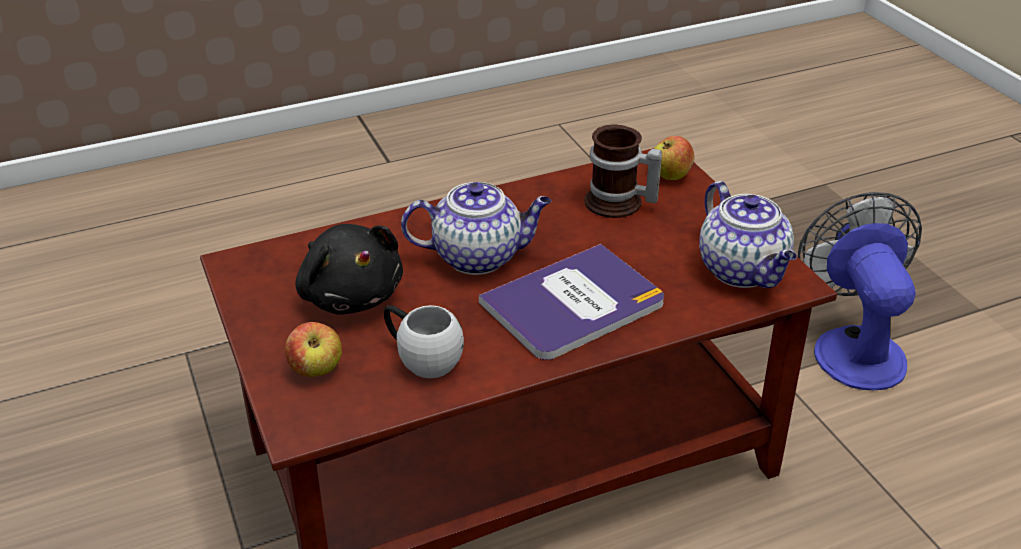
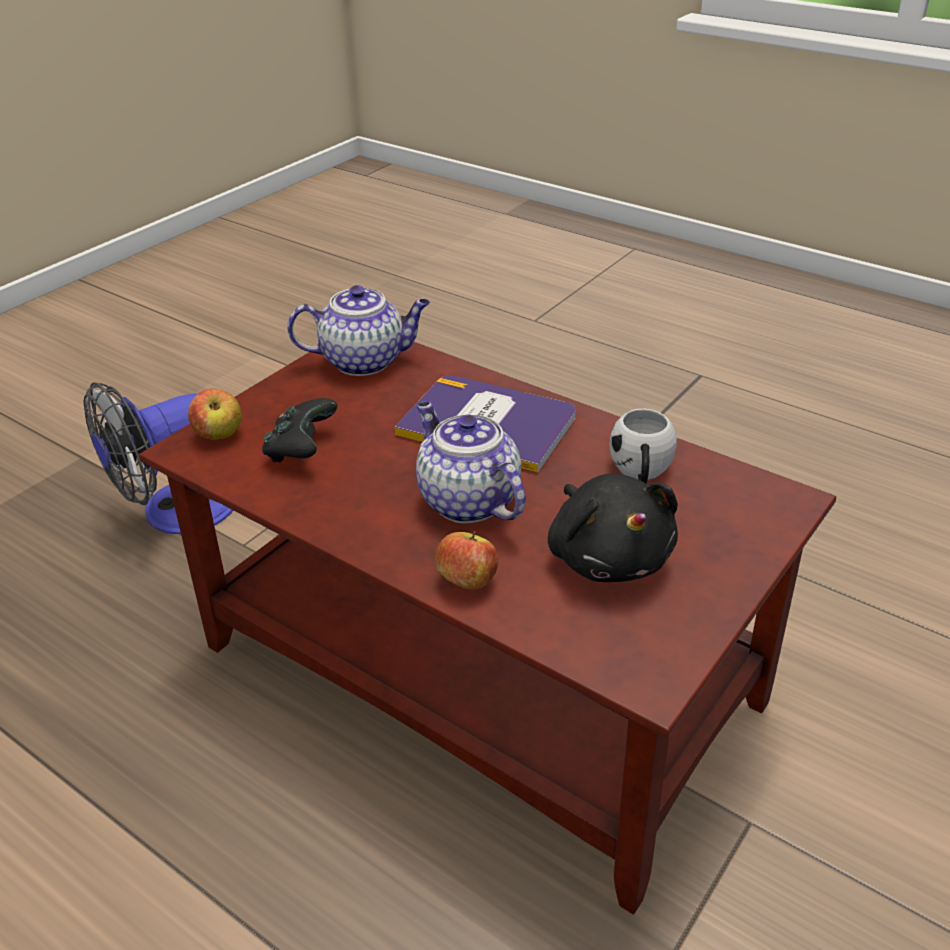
camera: 120 degrees left, 0 degrees up
apple [285,322,342,377] -> apple moved to [435,531,498,589]
black plush toy [296,224,403,314] -> black plush toy turned 135 degrees clockwise [548,474,678,582]
mug [584,124,662,218] -> black game controller [262,398,338,462]
teapot [699,181,797,288] -> teapot turned 45 degrees clockwise [287,285,430,376]

